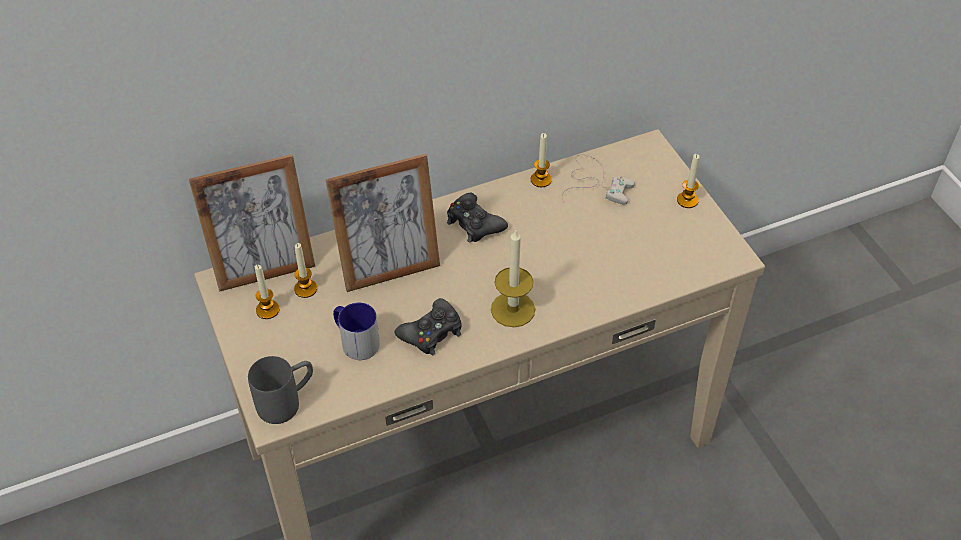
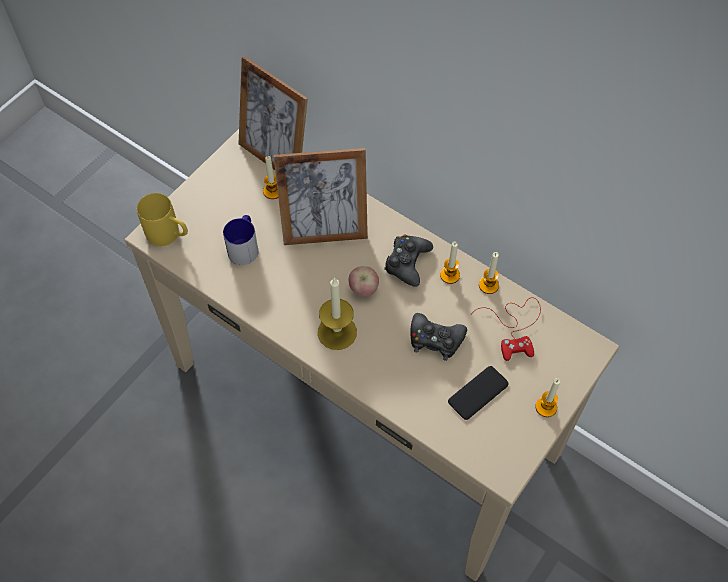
camera: 60 degrees right, 10 degrees up
grey mug [248,356,313,424] -> yellow mug [137,193,188,246]
candle [255,265,280,319] -> candle moved to [440,242,460,284]
picture frame [325,154,440,292] -> picture frame turned 45 degrees counterclockwise [274,148,368,245]
black game controller [395,298,462,355] -> black game controller moved to [411,313,467,361]
white game controller [562,155,635,205] -> red game controller [472,298,541,361]
none -> apple [349,266,379,297]
none -> phone [448,366,509,420]

